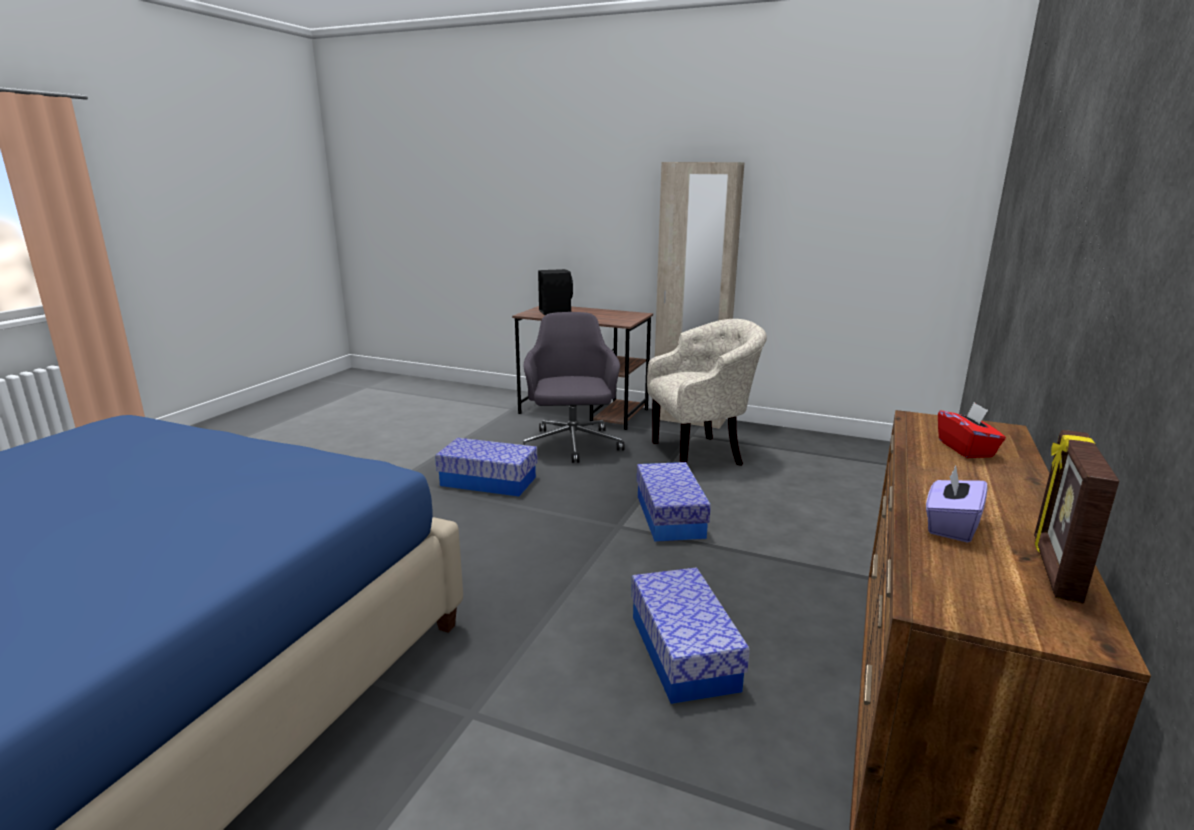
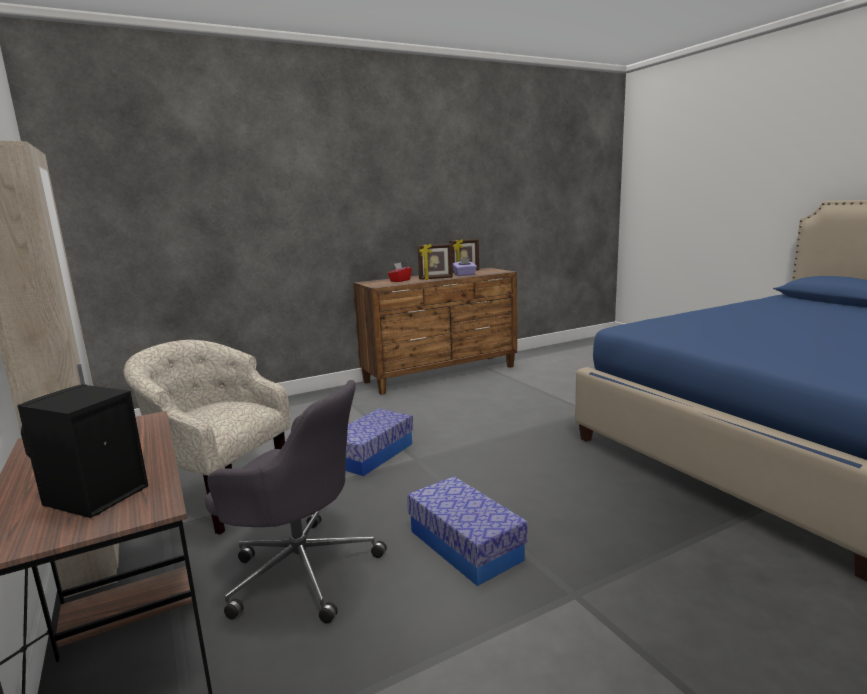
camera: 140 degrees left, 5 degrees down
grey office chair [523,312,625,463] -> grey office chair turned 105 degrees counterclockwise [205,380,387,624]
storage box [631,567,750,704] -> none
none -> picture frame [418,244,453,280]

